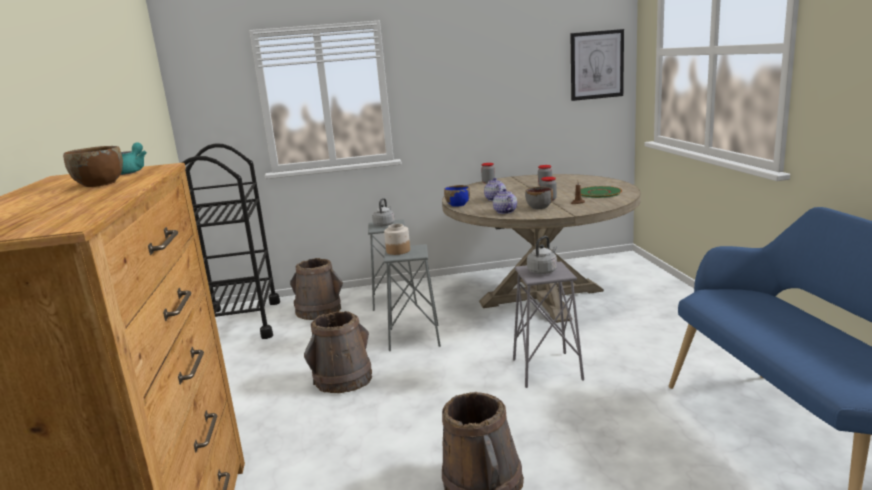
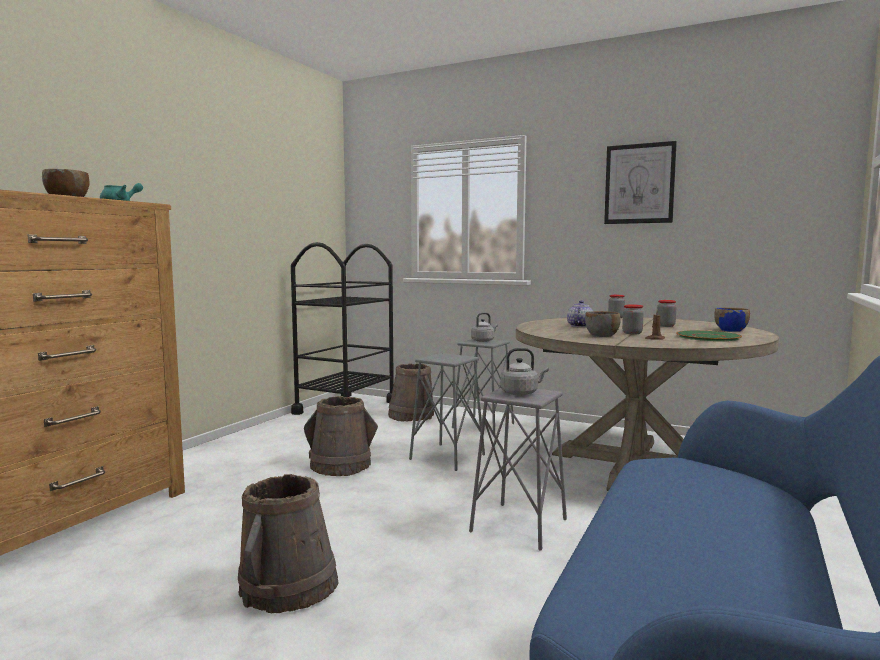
camera: 35 degrees right, 10 degrees down
jar [384,224,410,255] -> none
blue bowl [444,185,470,207] -> blue bowl moved to [714,307,750,332]
teapot [493,189,517,214] -> none
picture [571,29,624,101] -> picture moved to [604,141,677,224]

